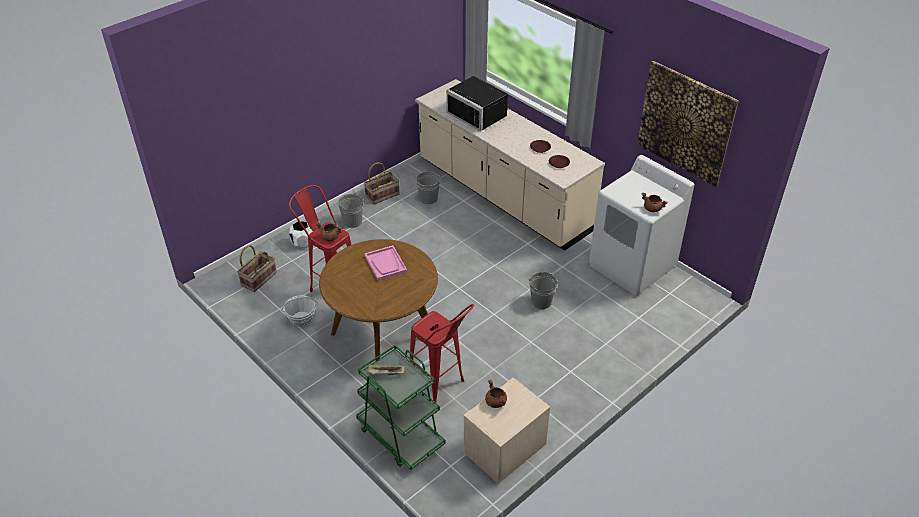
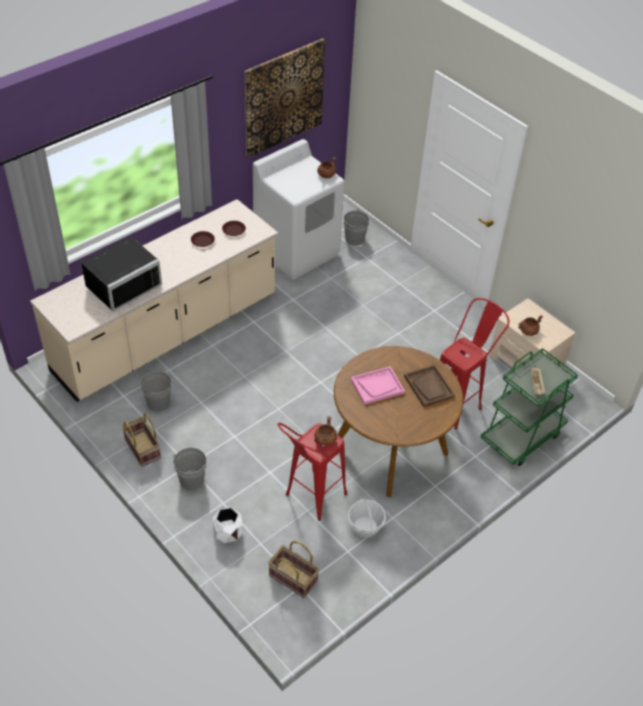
camera: 90 degrees left, 5 degrees up
grey bucket [528,271,559,309] -> grey bucket moved to [343,209,369,246]
none -> brown tray [404,364,455,407]

